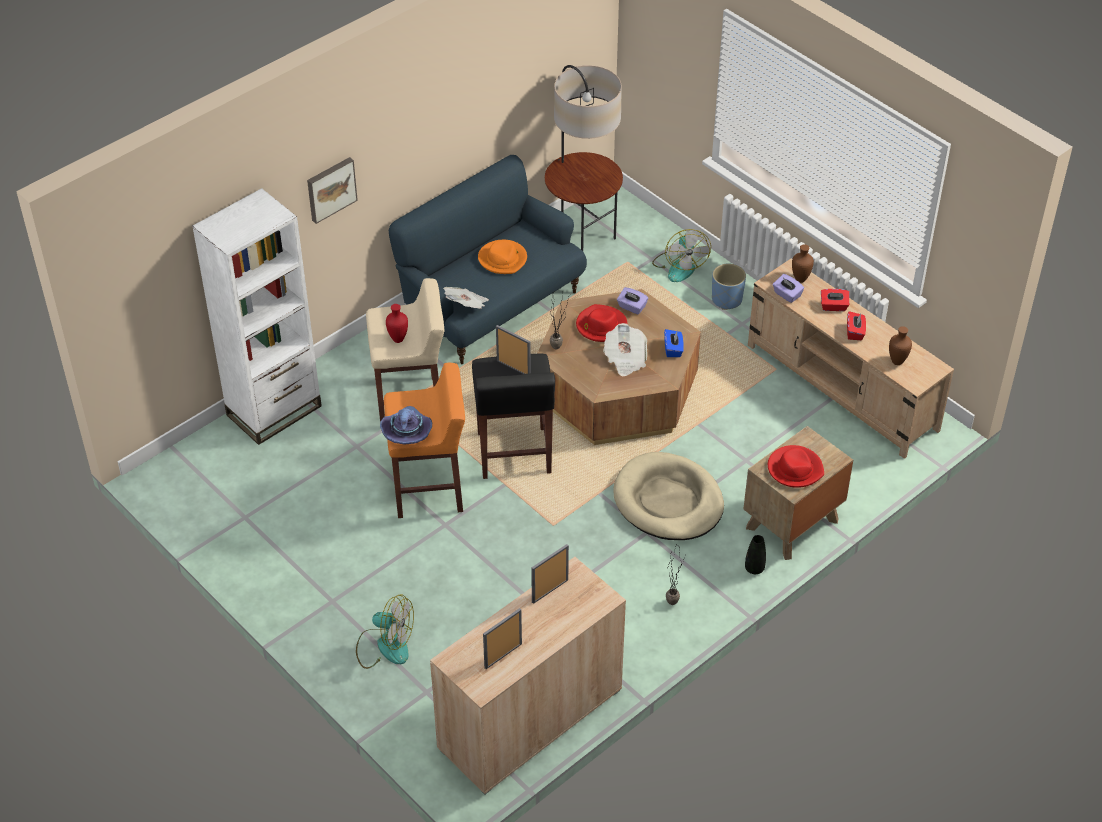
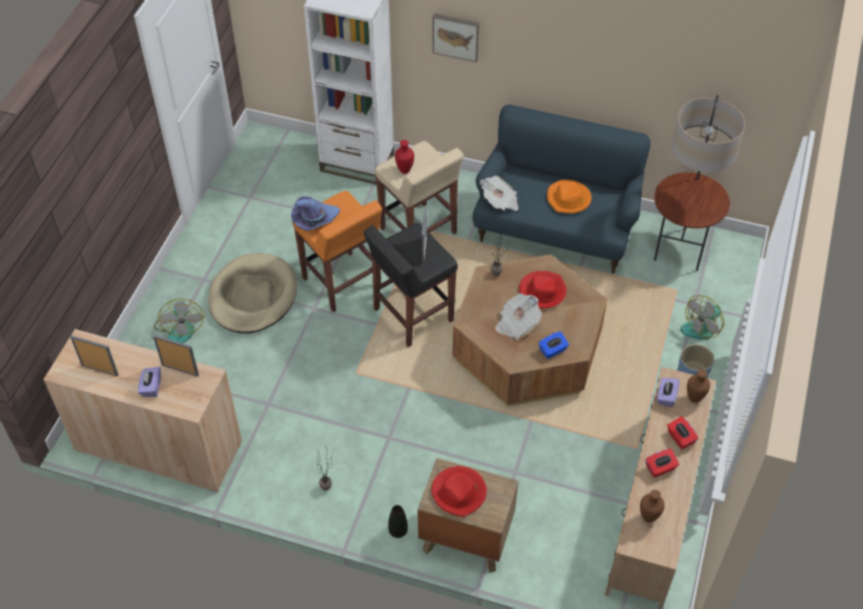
camera: 60 degrees right, 5 degrees up
beige dog bed [613,452,724,540] -> beige dog bed moved to [208,253,297,333]
purple tissue box [617,287,648,314] -> purple tissue box moved to [138,367,161,397]

